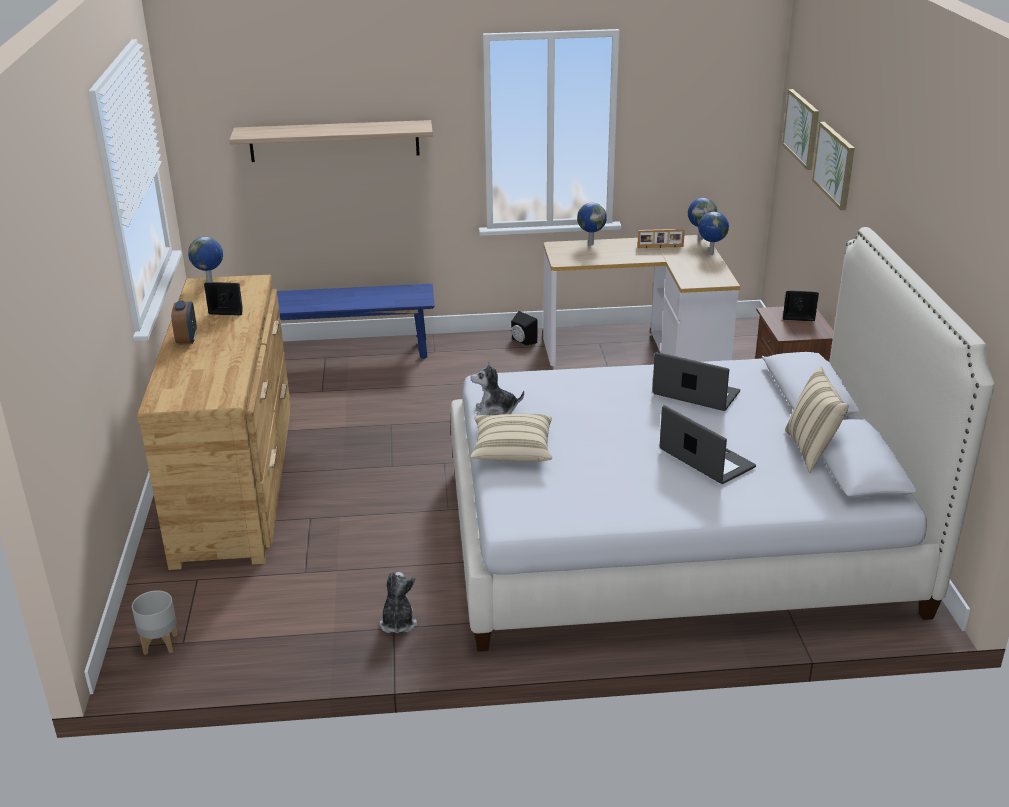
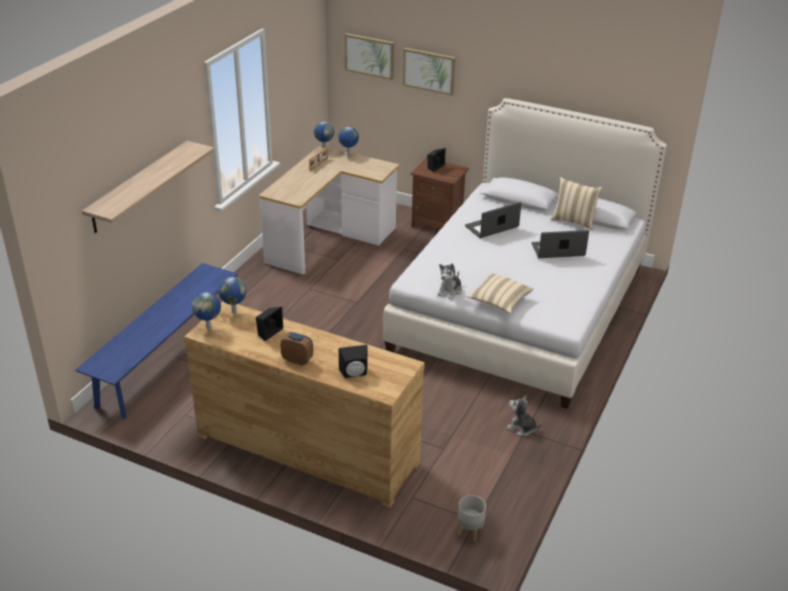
camera: 60 degrees left, 5 degrees up
black speaker [511,311,537,346] -> black speaker moved to [339,345,368,378]
globe [577,203,607,245] -> globe moved to [218,277,247,314]

